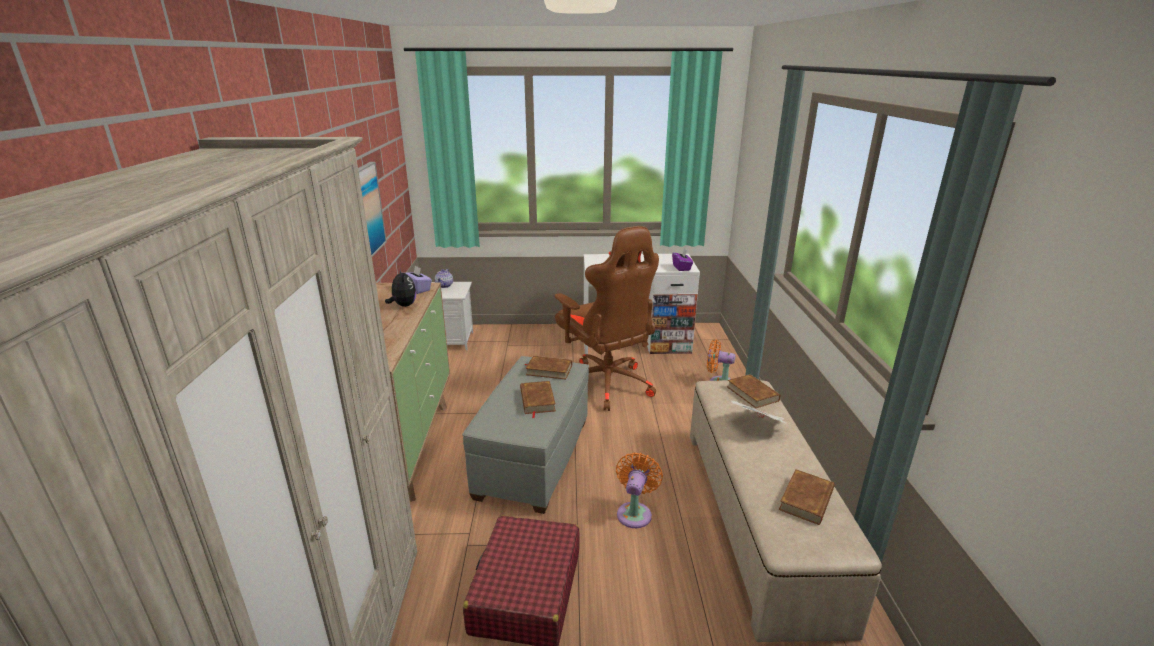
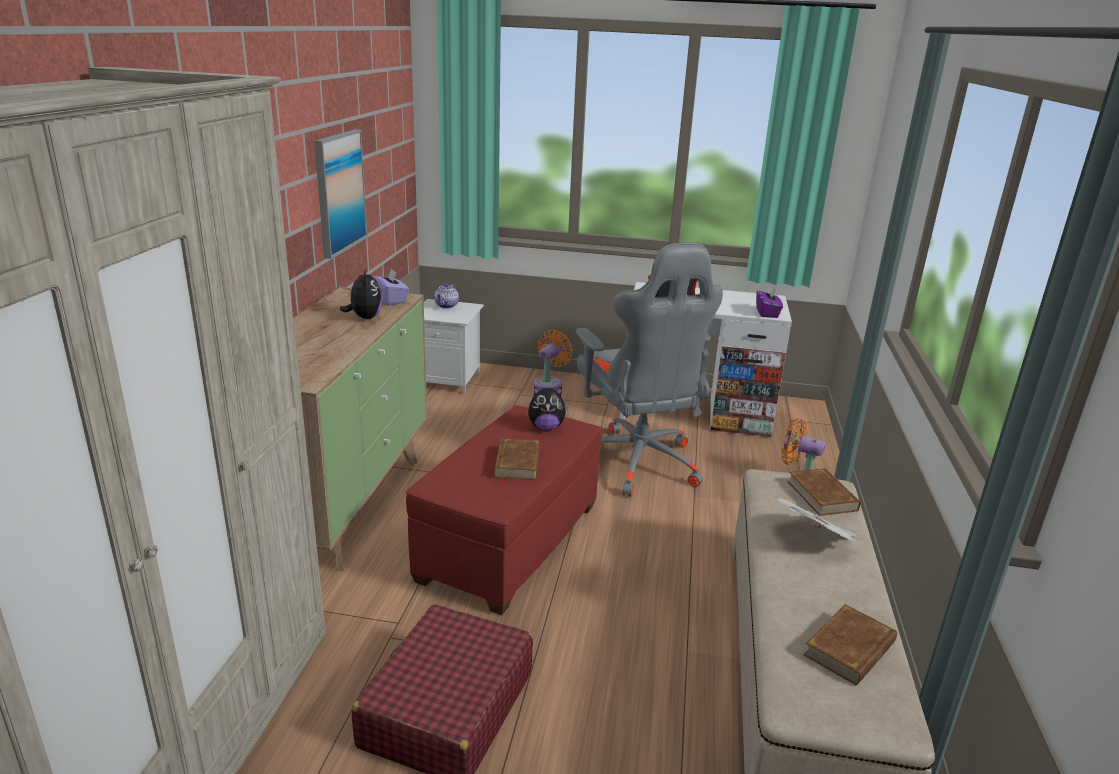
camera: 10 degrees right, 0 degrees up
grey ottoman [462,356,589,514] -> red ottoman [405,405,603,615]
brown book [525,356,572,379] -> plush toy [528,386,568,430]
brown office chair [555,226,659,411] -> grey office chair [576,243,723,497]
orange fan [616,452,663,528] -> orange fan moved to [533,330,573,389]

